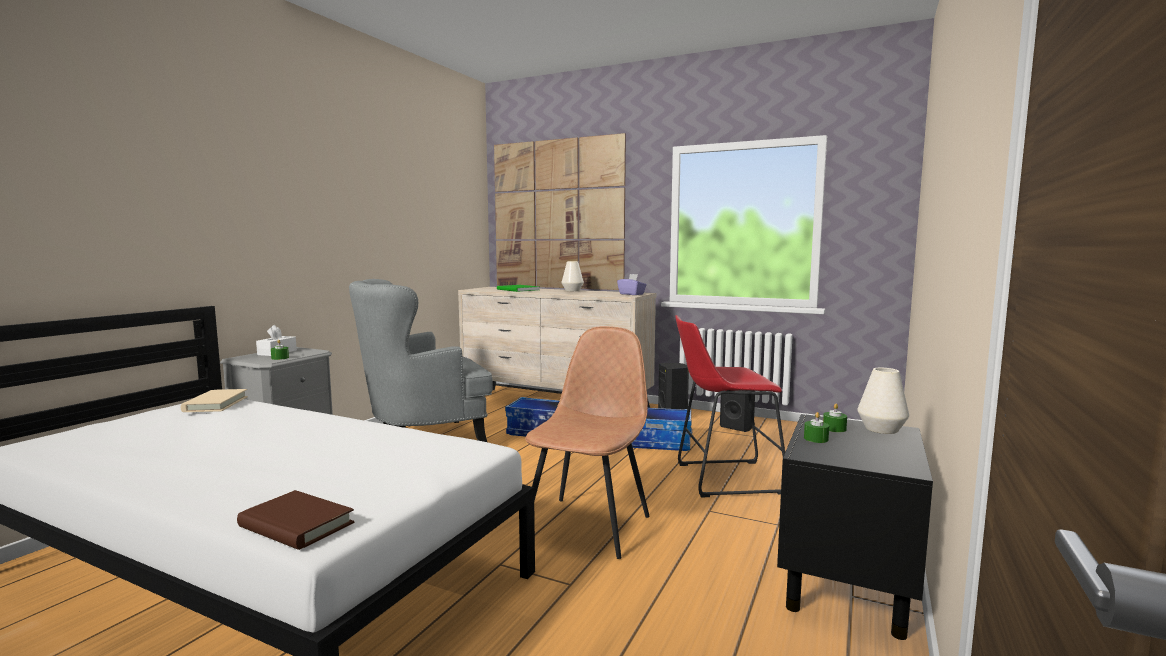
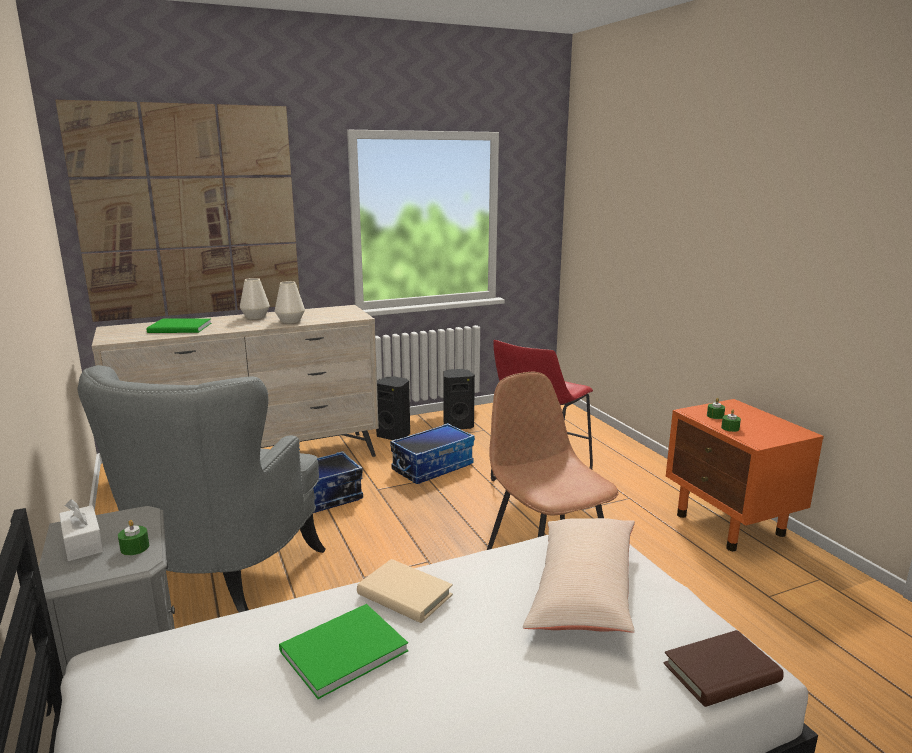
camera: 50 degrees left, 10 degrees up
beige book [181,389,248,412] -> beige book moved to [357,559,453,623]
purple tissue box [617,274,647,295] -> none
black nightstand [777,414,933,640] -> orange nightstand [666,399,824,551]
white vase [857,368,909,434] -> white vase moved to [275,281,305,323]
none -> green book [279,604,408,699]
none -> beige pillow [523,518,635,633]

